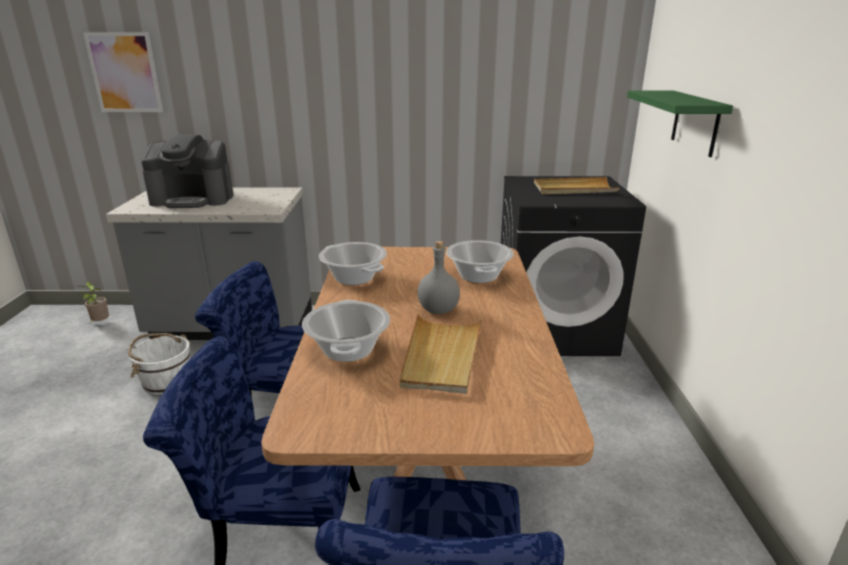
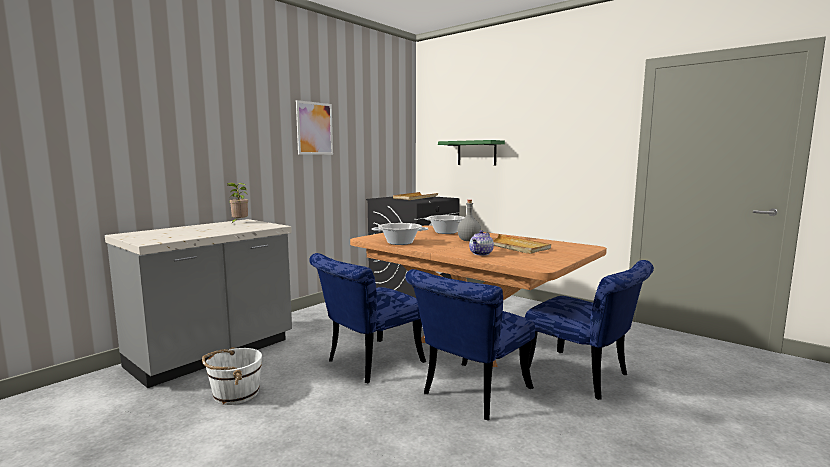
camera: 50 degrees left, 15 degrees down
potted plant [78,282,109,323] -> potted plant moved to [227,183,248,224]
picture [83,32,163,112] -> picture moved to [296,100,333,155]
coffee machine [141,134,234,208] -> none
cooking pot [302,300,390,362] -> teapot [469,230,494,256]

